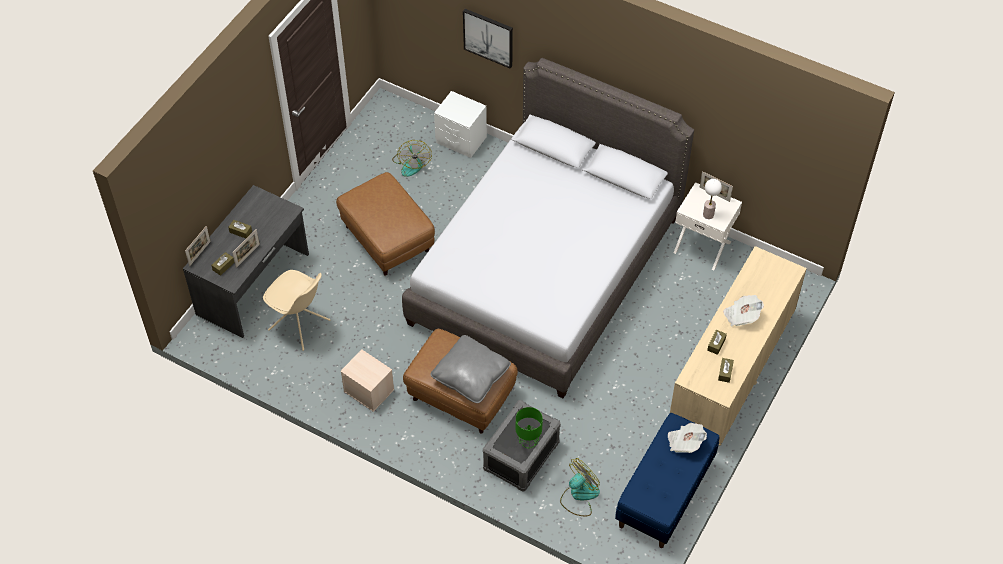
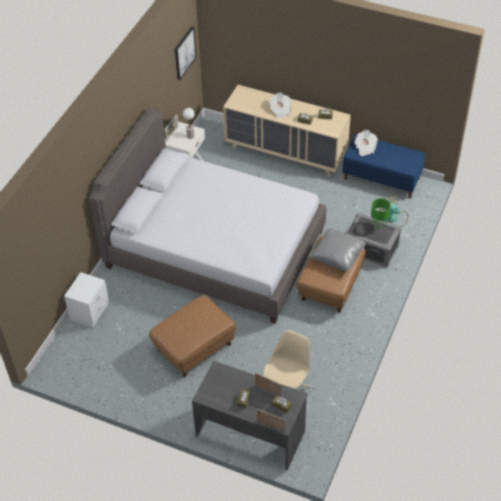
camera: 95 degrees left, 5 degrees down
beige storage box [340,349,394,412] -> none
fan [392,140,432,177] -> none
picture [463,9,513,69] -> picture moved to [175,26,196,80]

